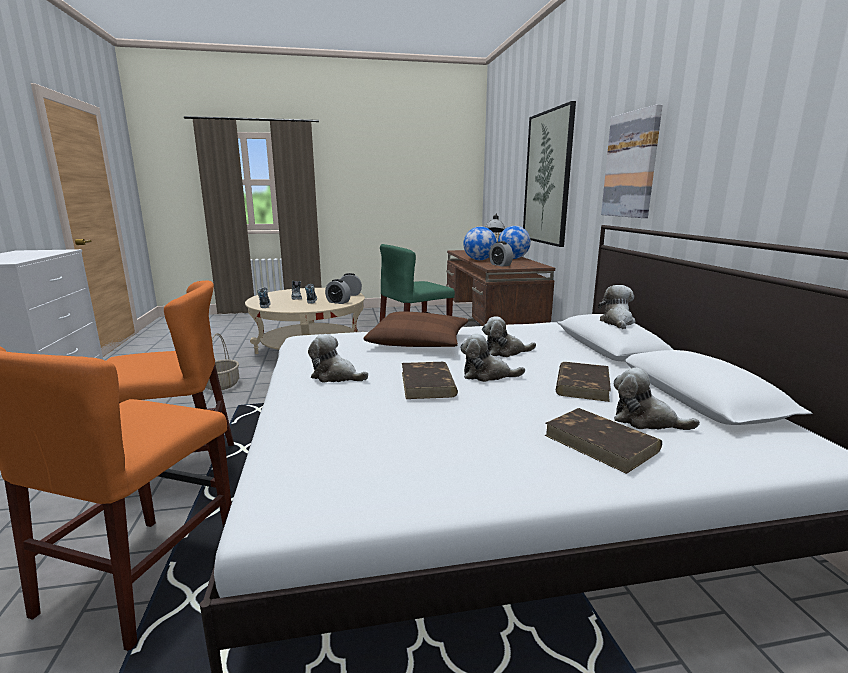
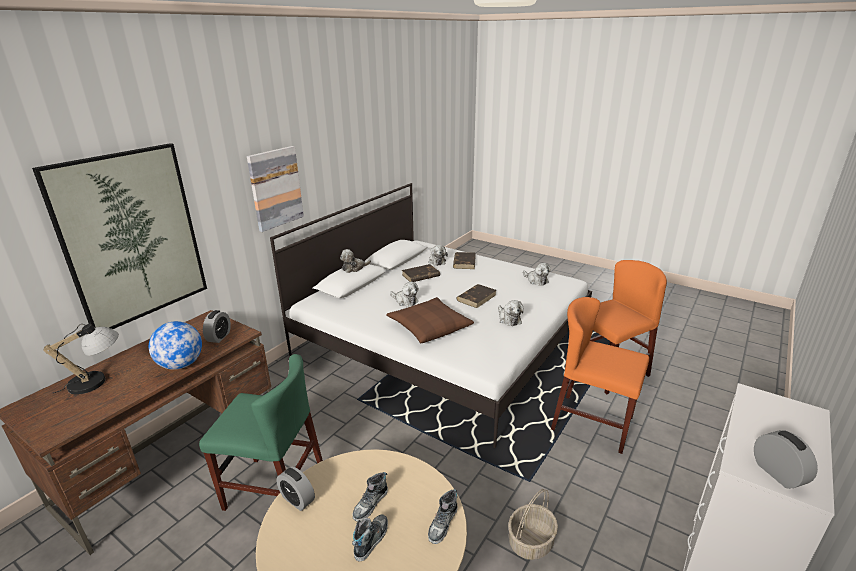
camera: 135 degrees left, 10 degrees up
alarm clock [325,279,351,304] -> alarm clock moved to [754,430,818,489]
plush toy [460,334,525,382] -> plush toy moved to [523,263,551,286]
globe [498,226,531,259] -> none

